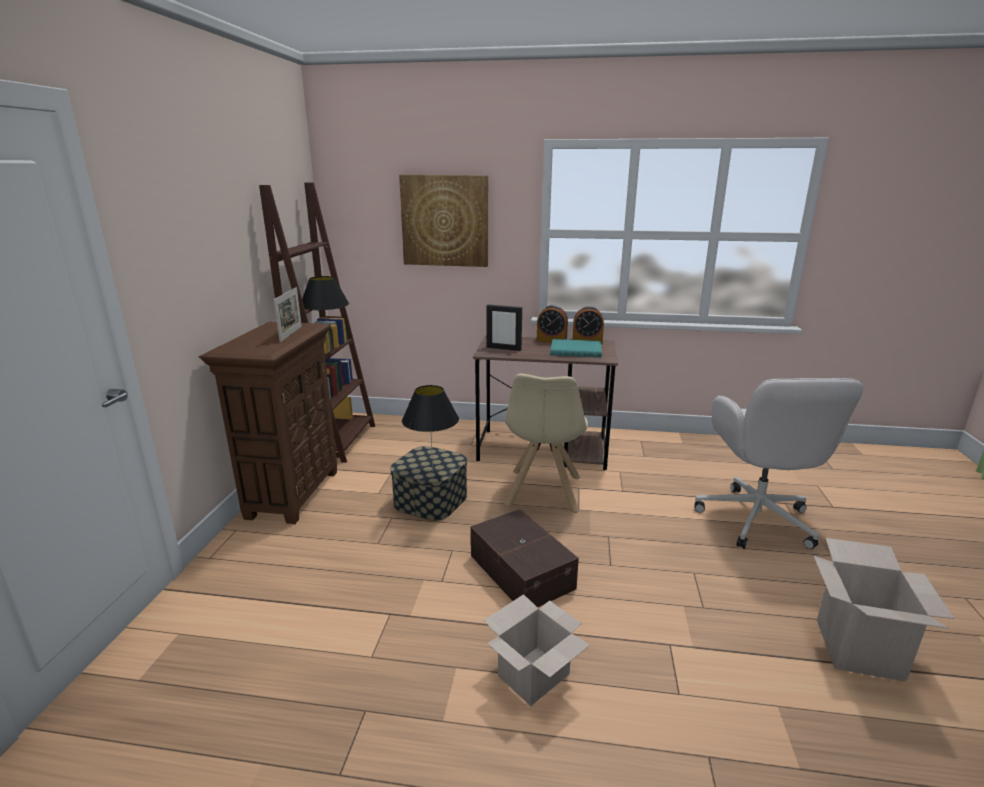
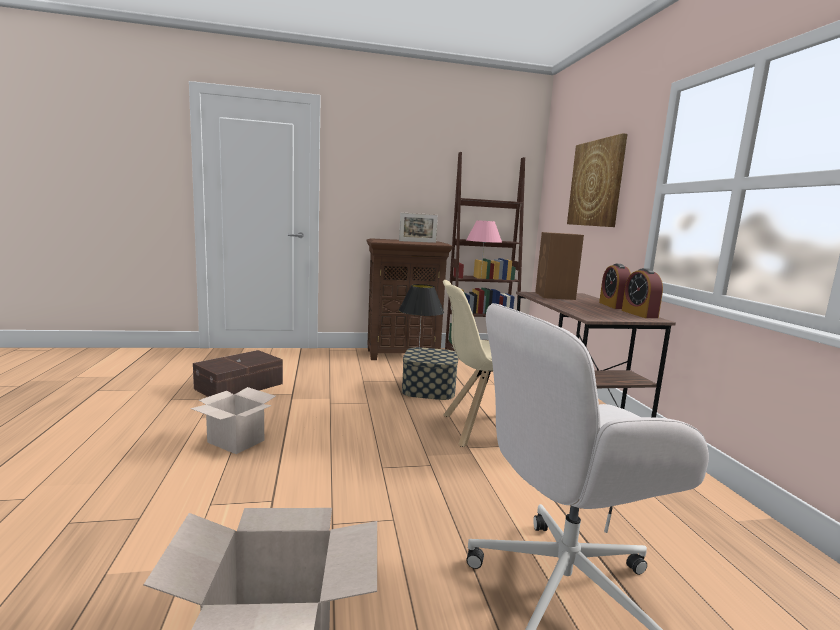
camera: 70 degrees right, 10 degrees down
black table lamp [302,276,349,352] -> pink table lamp [466,220,502,275]
brown storage box [471,509,579,607] -> brown storage box moved to [193,350,283,397]
picture frame [487,304,522,351] -> brown speaker [535,232,584,300]
turquoise book [550,339,602,357] -> none

